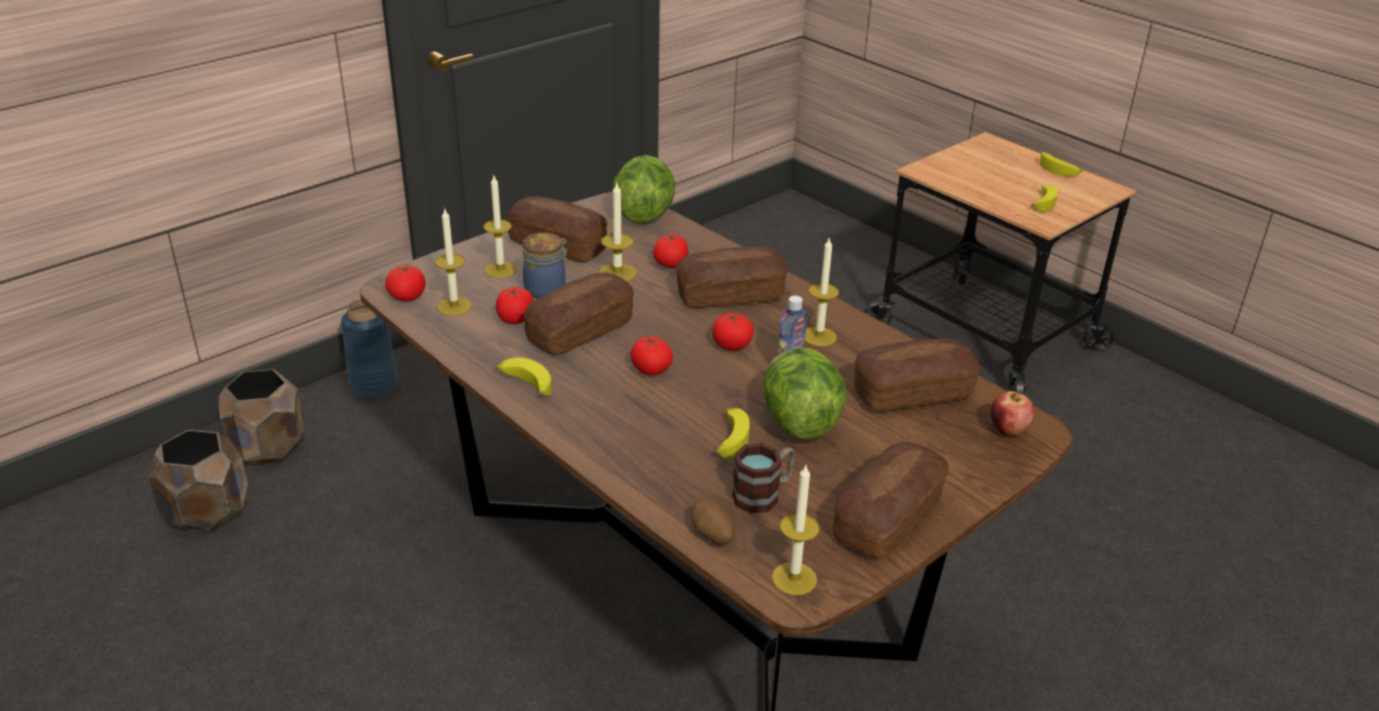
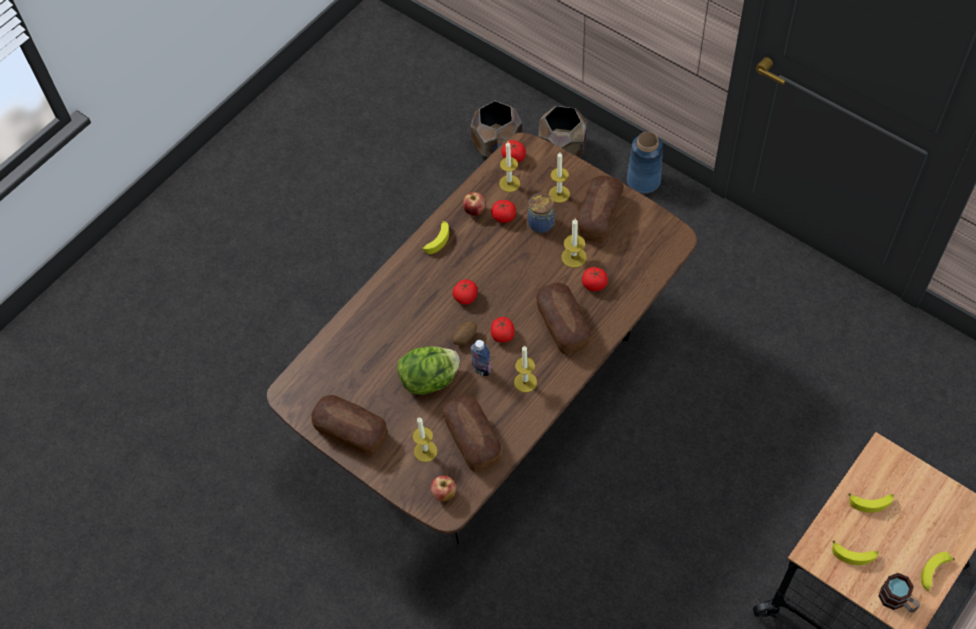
camera: 85 degrees right, 25 degrees up
bread [524,272,634,355] -> none
lettuce [612,155,675,225] -> none
potato [691,500,735,545] -> potato moved to [452,321,477,345]
banana [713,408,750,460] -> banana moved to [848,493,894,513]
mug [732,443,795,513] -> mug moved to [879,573,920,613]
candle [772,465,820,595] -> candle moved to [412,417,438,462]
none -> apple [463,192,485,216]

